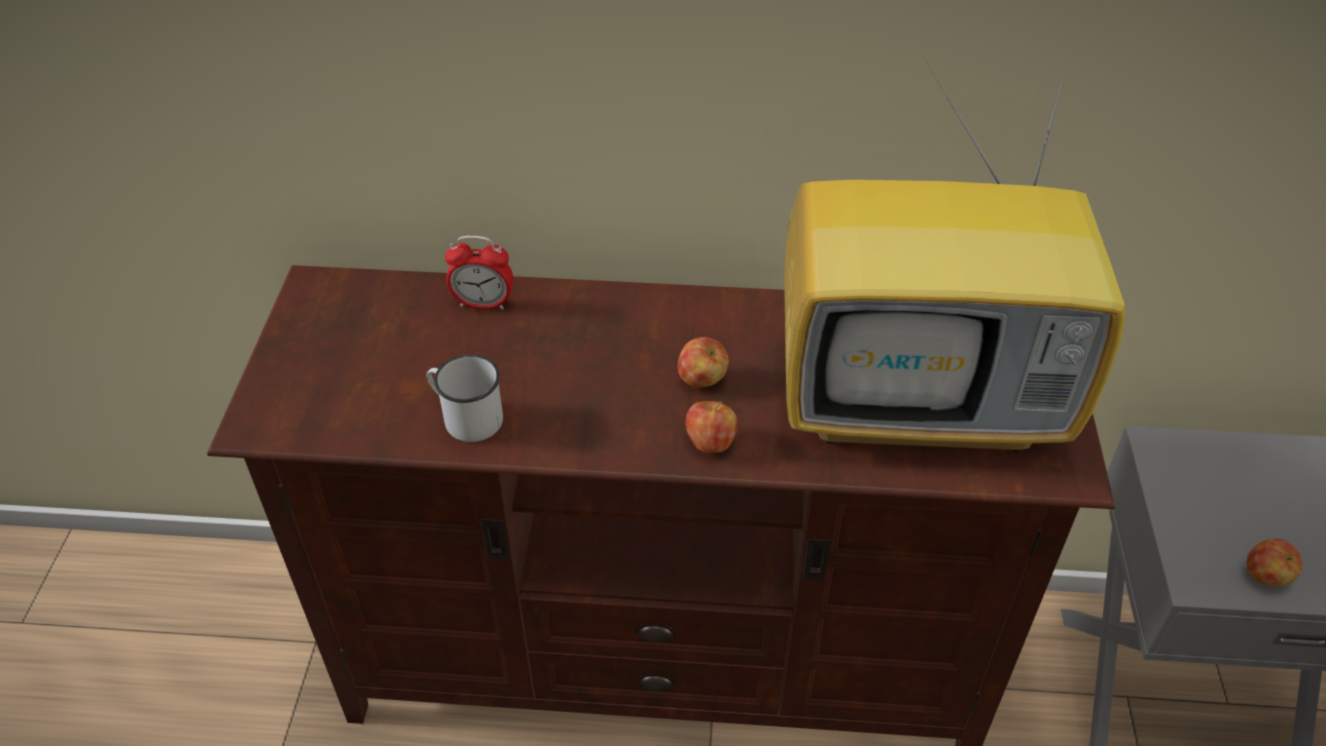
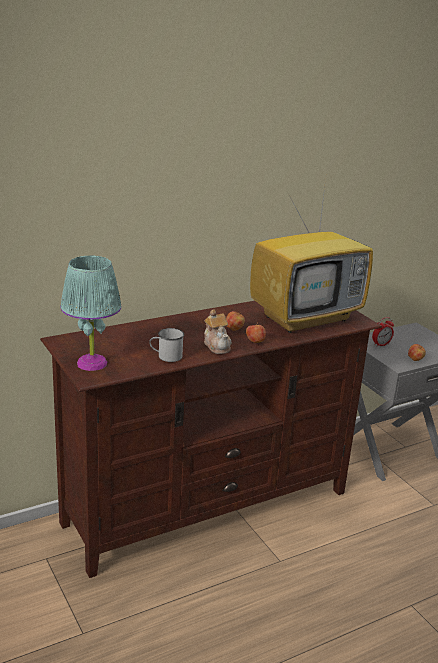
camera: 35 degrees left, 20 degrees down
alarm clock [445,235,513,310] -> alarm clock moved to [372,317,394,347]
none -> turquoise table lamp [60,256,121,371]
none -> teapot [204,309,232,354]

